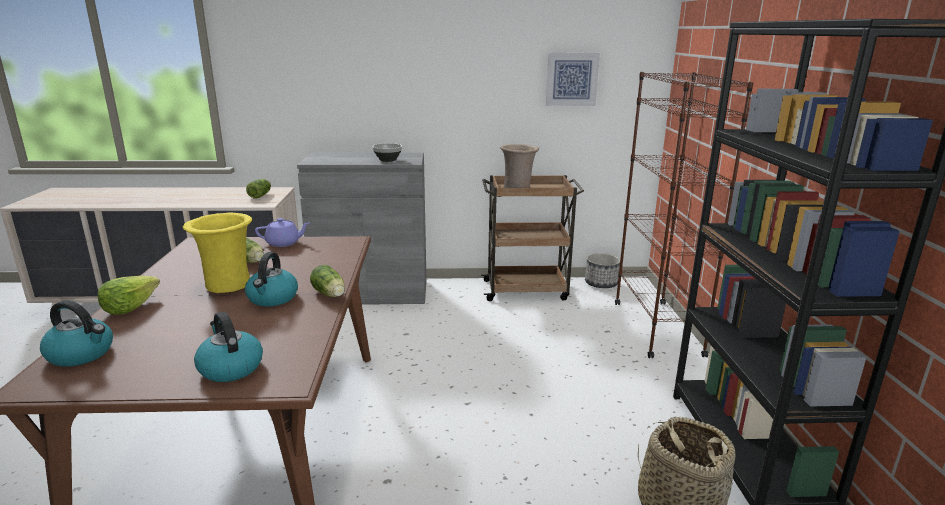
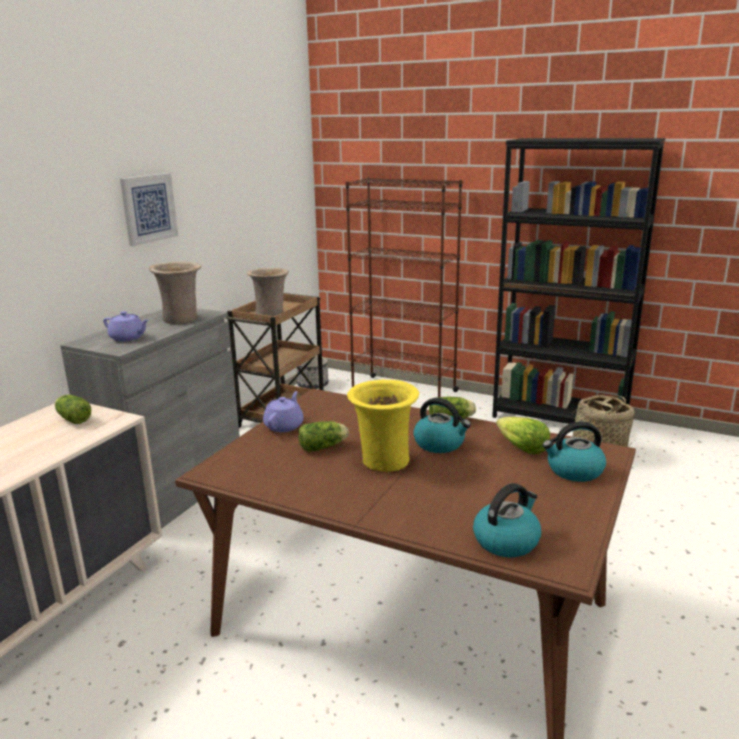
camera: 60 degrees left, 0 degrees up
lettuce [98,276,160,315] -> lettuce moved to [496,417,550,454]
bowl [372,143,402,162] -> beige vase [149,261,202,324]
picture [545,52,600,106] -> picture moved to [120,173,178,246]
none -> purple teapot [103,311,149,342]

